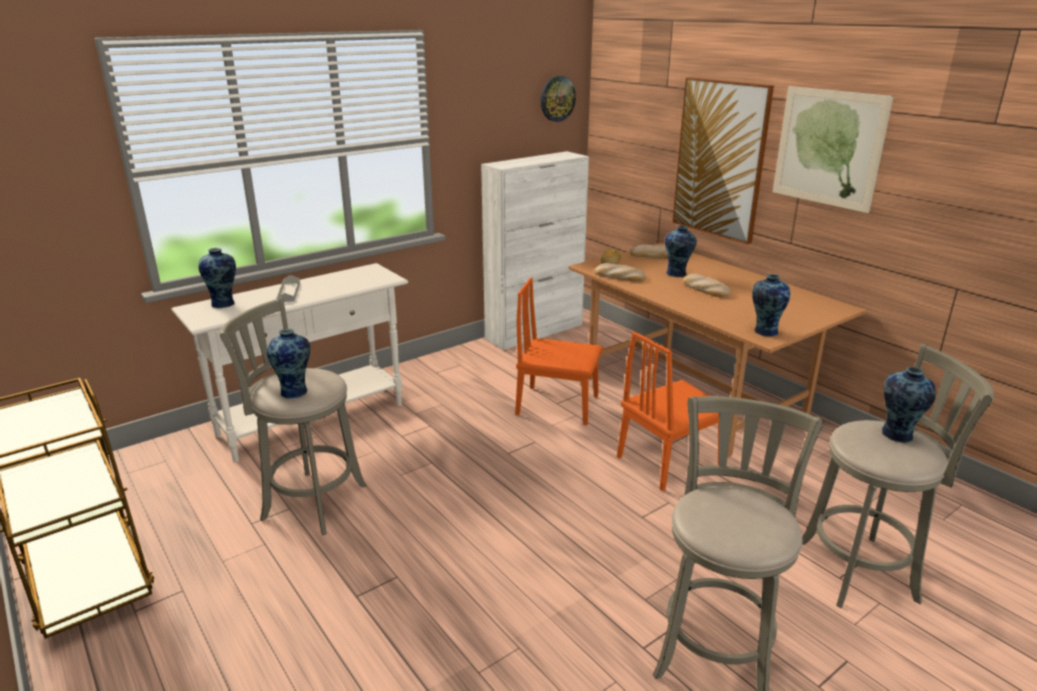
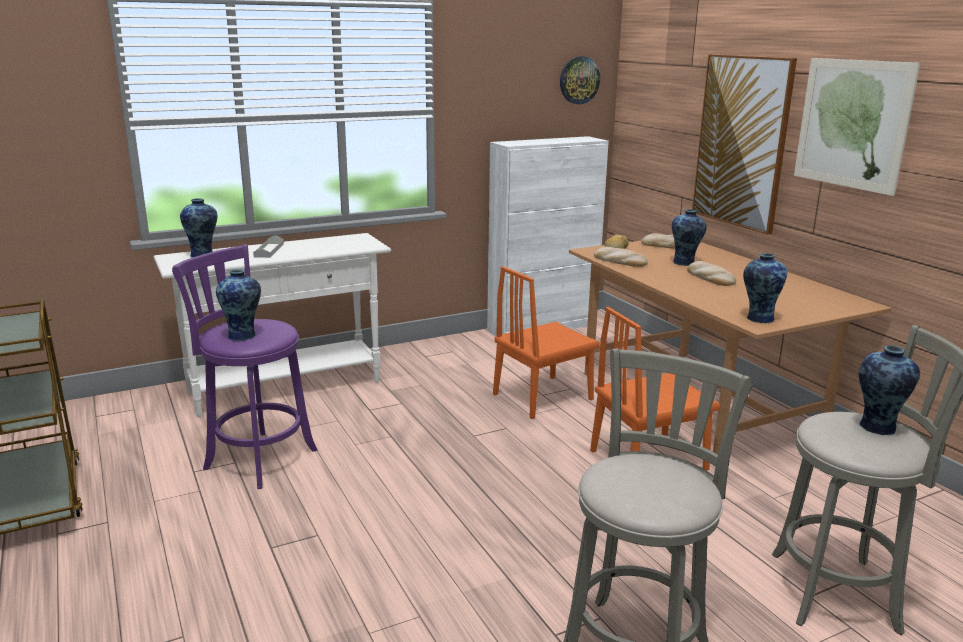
camera: 10 degrees right, 5 degrees down
grey stool [220,297,367,535] -> purple stool [172,244,318,489]
orange chair [515,277,603,425] -> orange chair turned 60 degrees counterclockwise [493,266,600,419]

